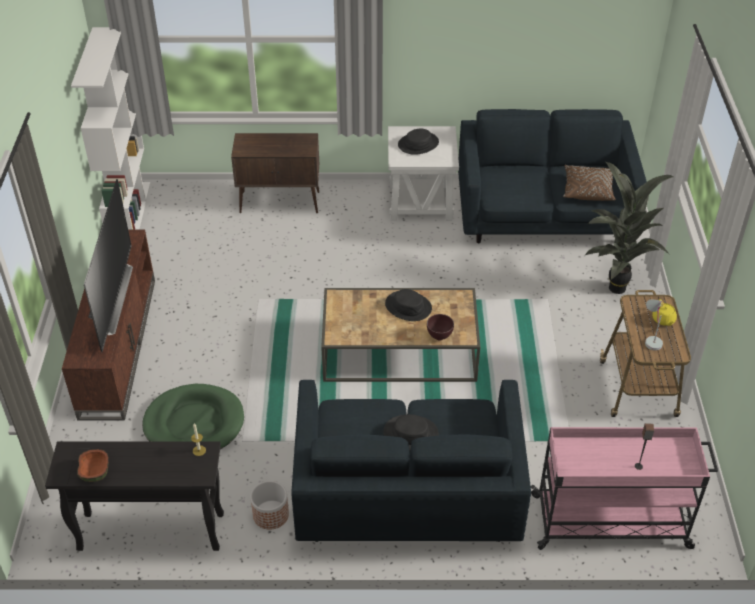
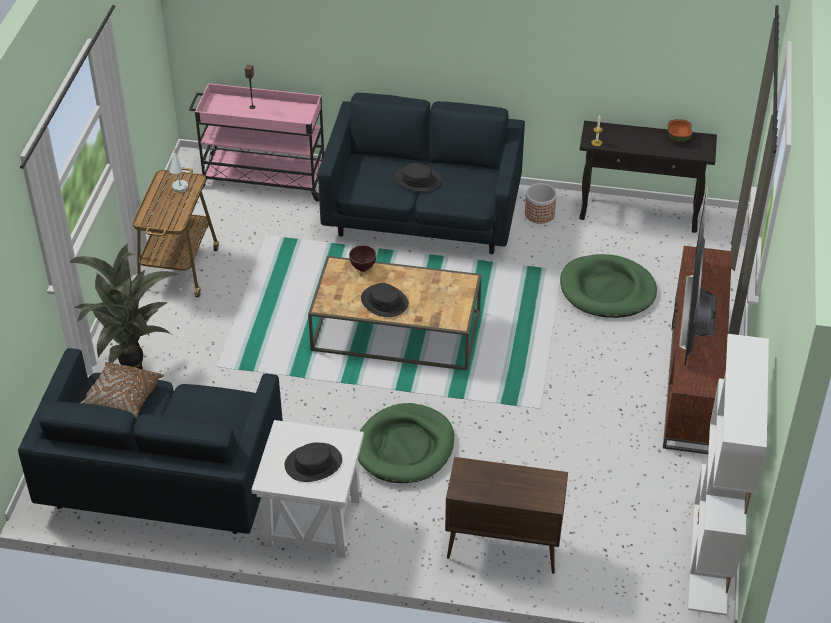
camera: 170 degrees left, 0 degrees up
yellow teapot [652,299,677,326] -> none
none -> green dog bed [358,403,454,483]

